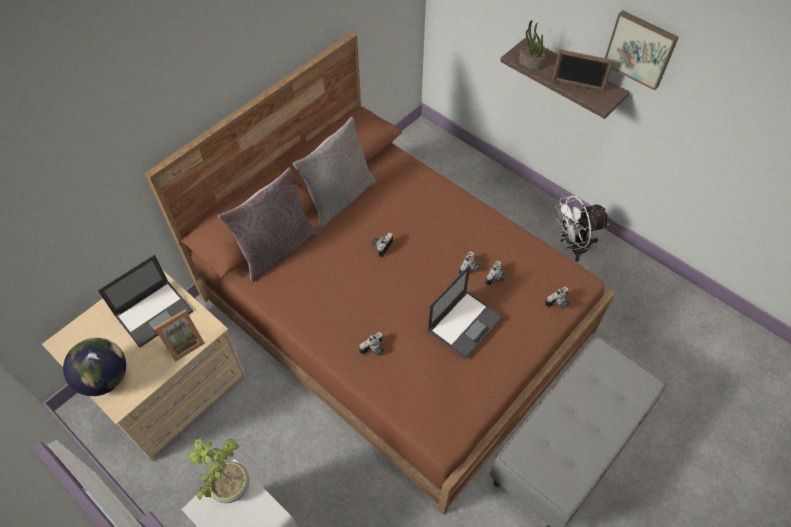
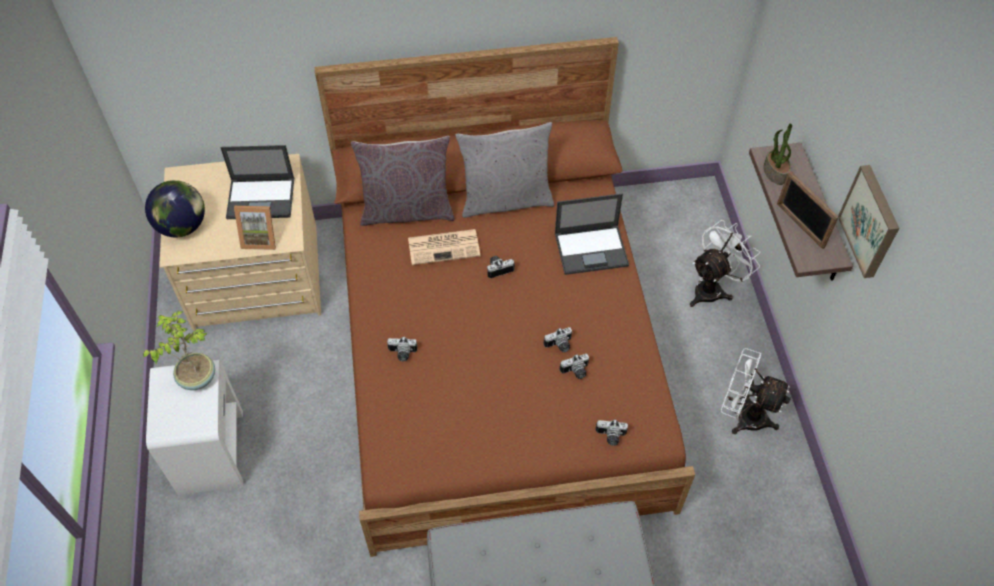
camera: 40 degrees right, 0 degrees up
laptop [427,265,503,359] -> laptop moved to [555,194,629,275]
none -> newspaper [408,229,480,265]
none -> white fan [690,220,760,307]

